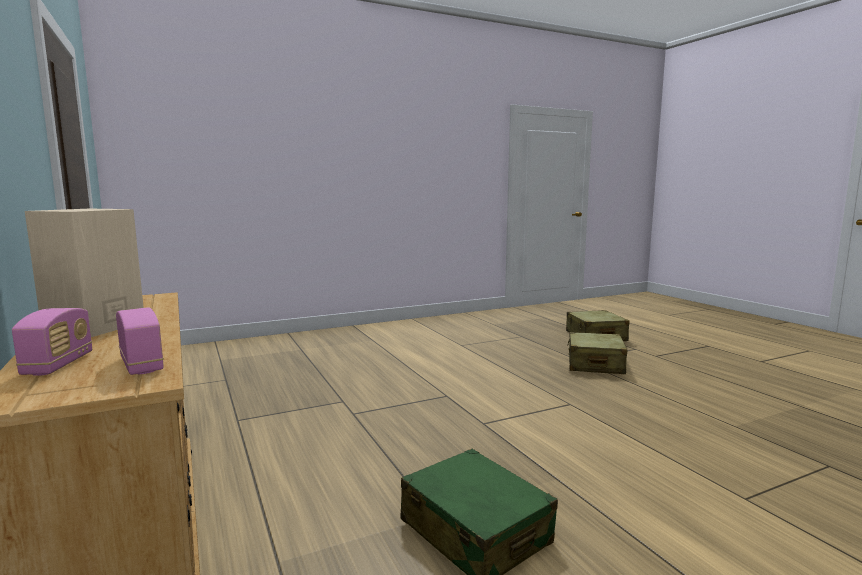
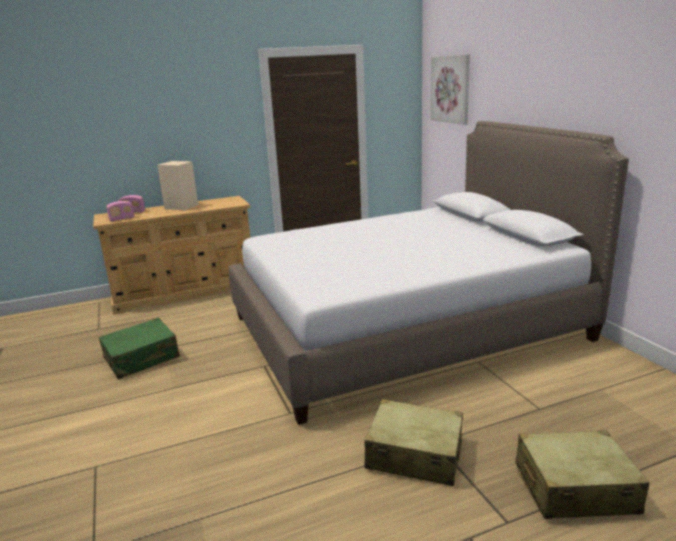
camera: 95 degrees right, 10 degrees up
none -> bed [228,121,629,425]
none -> picture [430,54,470,125]

